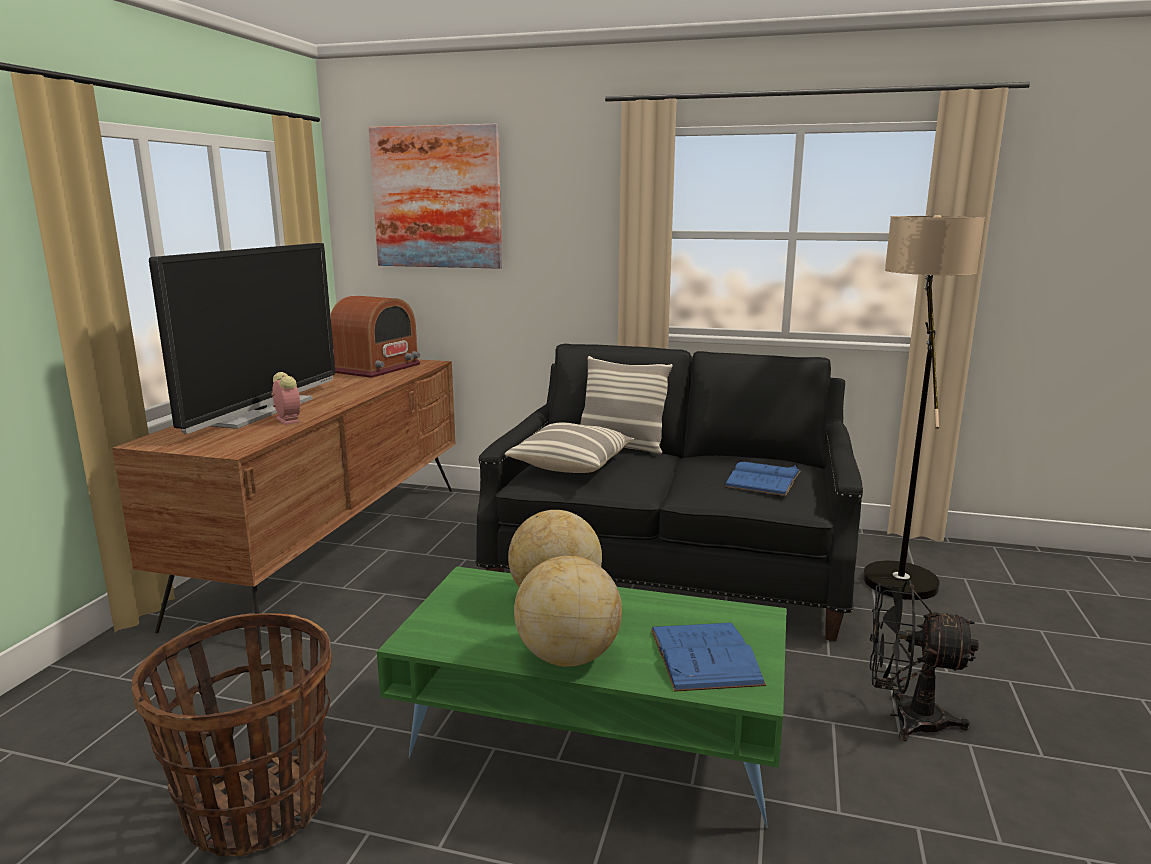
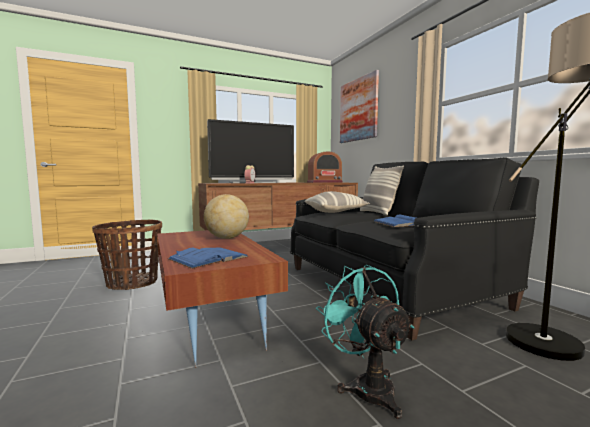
camera: 50 degrees right, 10 degrees down
green coffee table [377,566,787,829] -> brown coffee table [157,230,288,368]
globe [514,556,622,667] -> none
black fan [870,577,979,741] -> turquoise fan [316,265,414,419]

